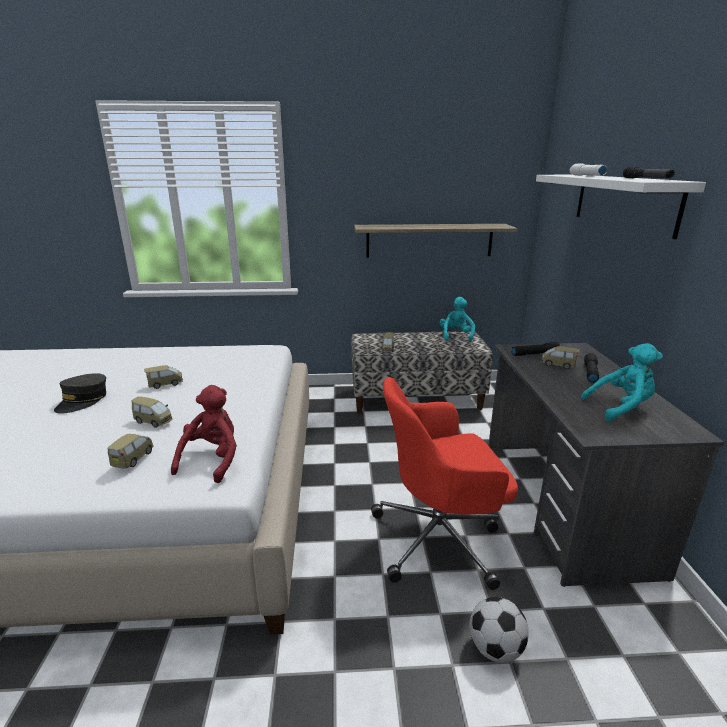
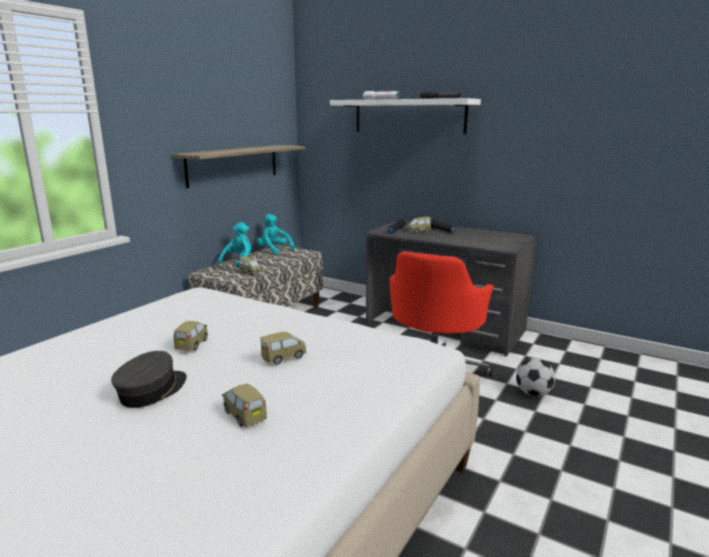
camera: 55 degrees left, 5 degrees down
grey cap [54,373,106,414] -> grey cap turned 120 degrees counterclockwise [111,351,187,408]
toy car [107,434,154,469] -> toy car moved to [222,384,267,427]
red plush toy [171,385,237,483] -> none
turquoise plush toy [581,343,663,421] -> turquoise plush toy moved to [217,222,252,268]

